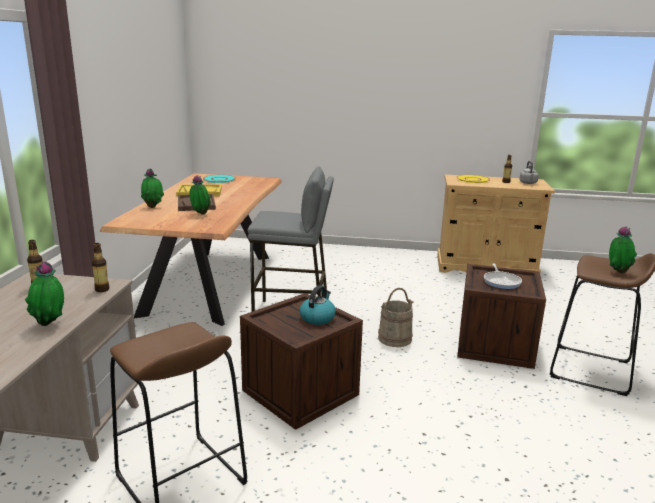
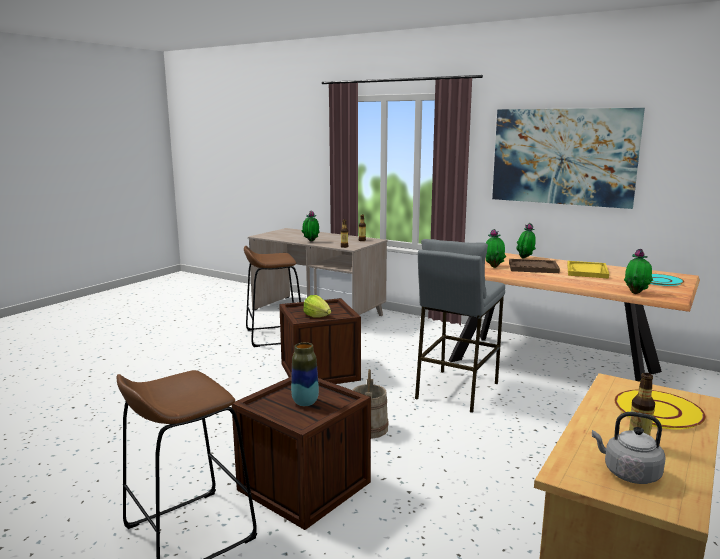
camera: 115 degrees right, 5 degrees down
kettle [299,285,336,325] -> lettuce [303,295,331,318]
frying pan [484,263,522,289] -> vase [291,342,319,406]
potted plant [609,226,637,274] -> potted plant moved to [624,249,653,294]
none -> picture [492,108,645,209]

